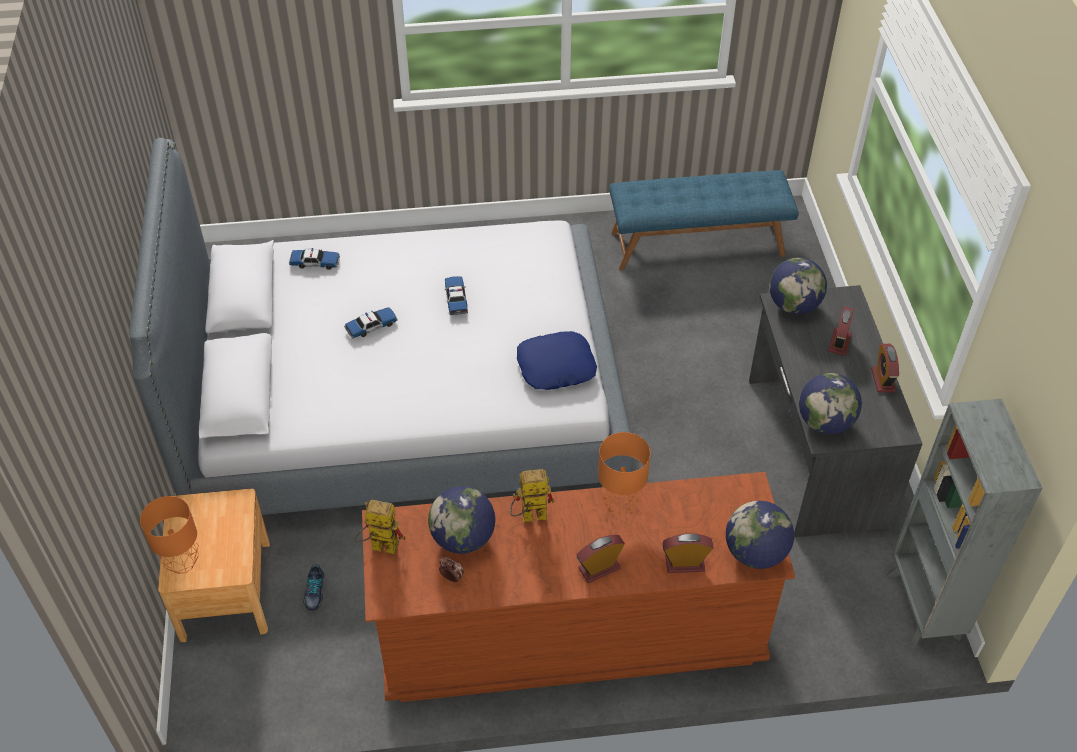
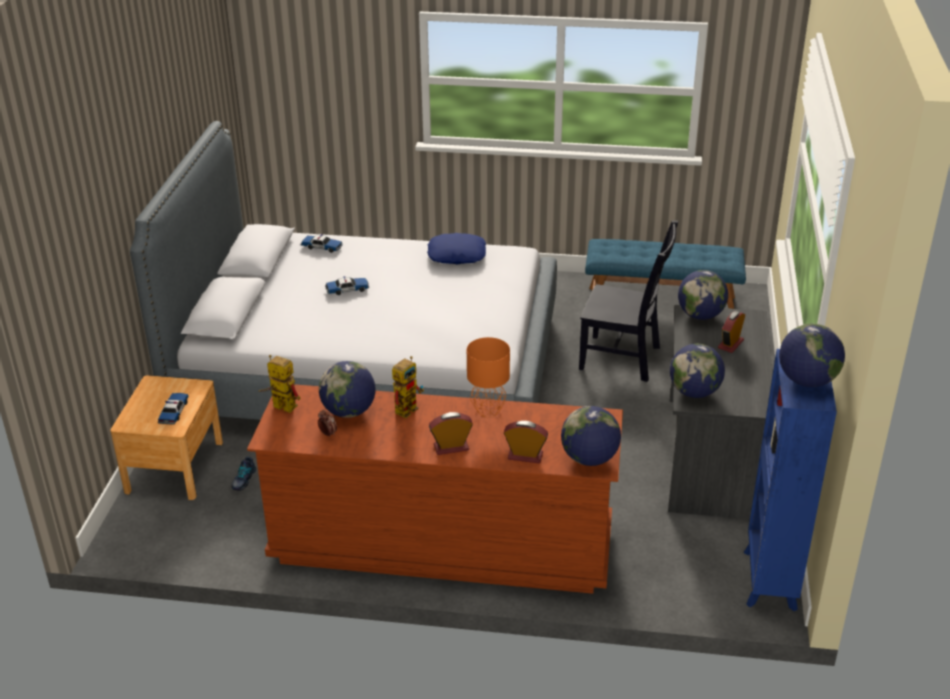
camera: 15 degrees right, 15 degrees down
orange table lamp [140,496,199,574] -> none
toy car [445,276,468,315] -> toy car moved to [158,393,189,424]
toy robot [510,469,554,522] -> toy robot turned 120 degrees clockwise [392,356,424,418]
blue pillow [517,331,597,390] -> blue pillow moved to [427,233,486,264]
alarm clock [871,344,899,392] -> none
grey bookcase [887,399,1043,646] -> blue bookcase [743,349,837,612]
none -> black chair [579,221,678,382]
none -> globe [779,324,845,387]

